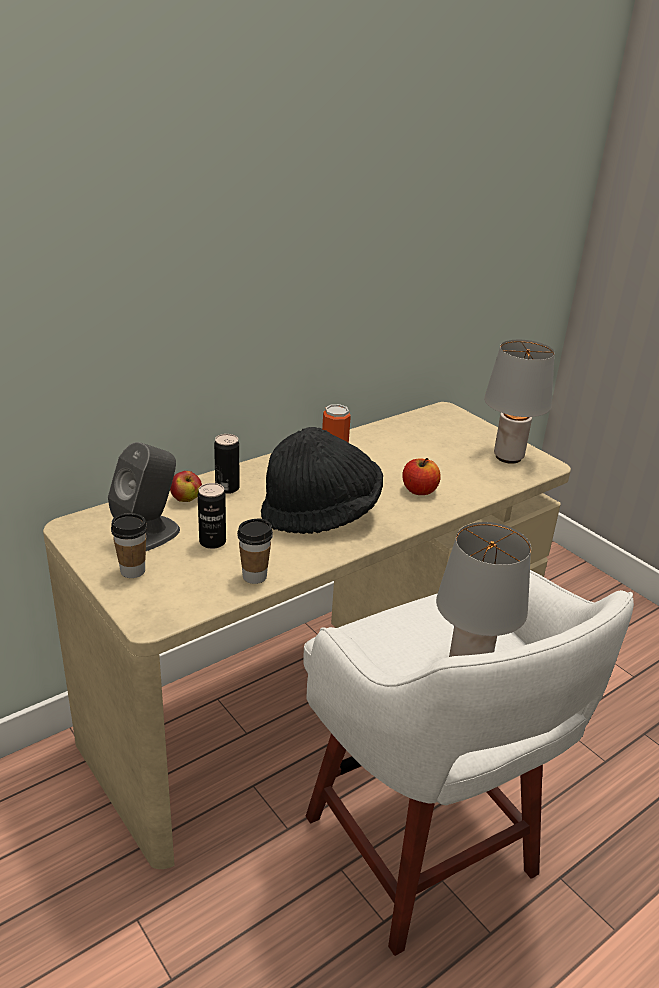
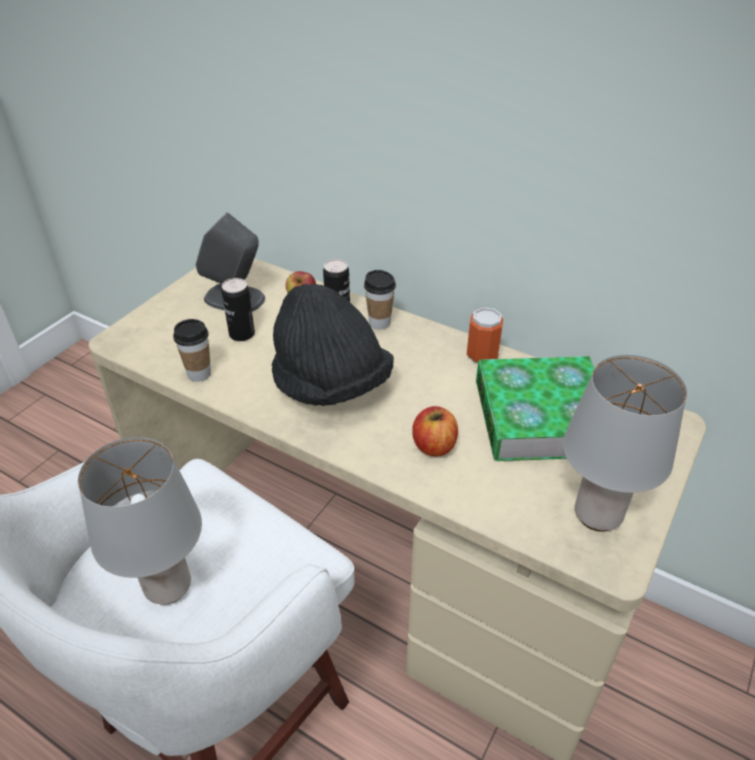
camera: 70 degrees right, 10 degrees up
cup [111,513,147,578] -> cup moved to [364,270,396,329]
none -> book [476,356,594,461]

